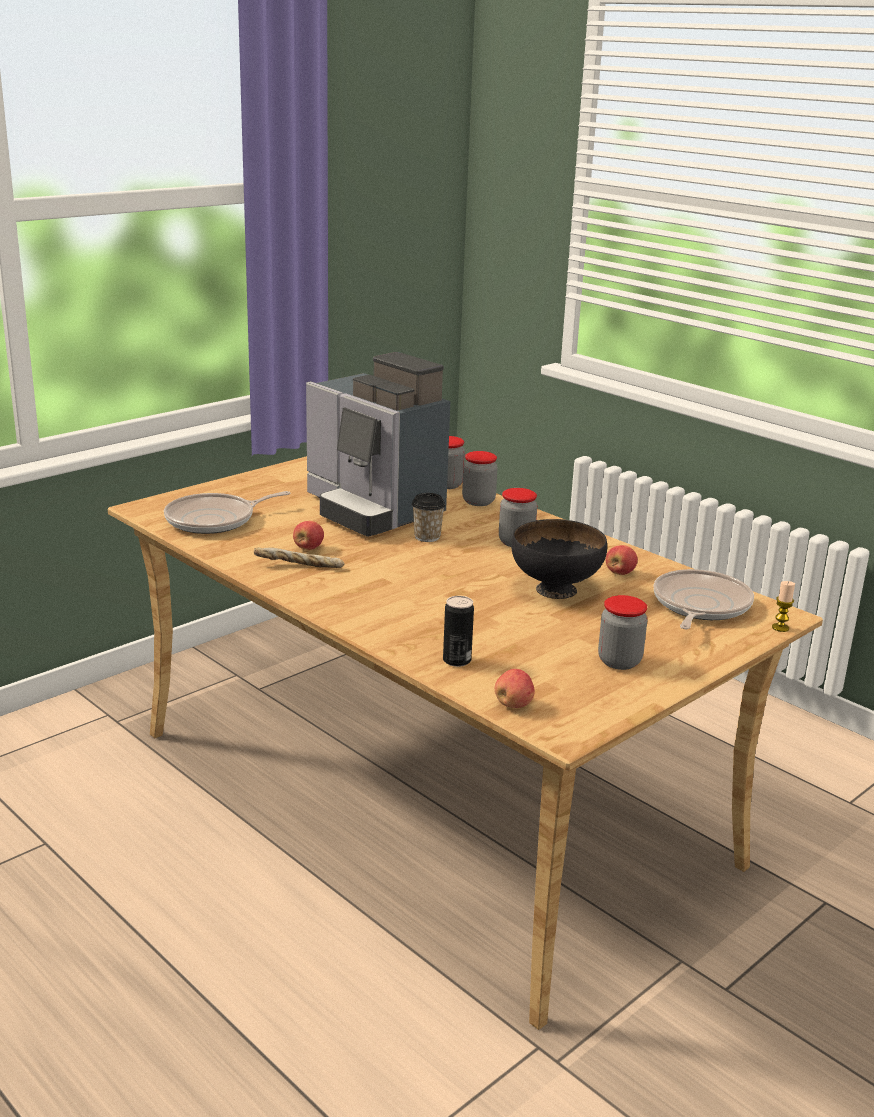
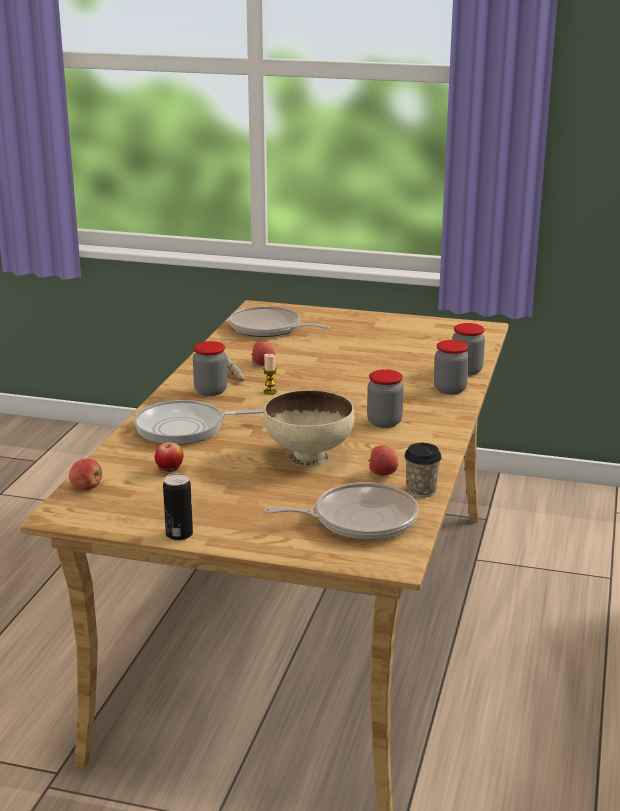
camera: 60 degrees right, 0 degrees up
coffee machine [306,352,450,537] -> none
cup [412,493,445,542] -> cup moved to [404,443,442,497]
can [443,596,474,667] -> can moved to [163,473,193,541]
black bowl [511,519,607,599] -> beige bowl [264,390,354,466]
jar [598,595,647,670] -> jar moved to [193,341,227,396]
candle [772,581,795,632] -> candle moved to [263,354,277,395]
none -> frying pan [134,400,265,445]
none -> apple [155,442,184,472]

